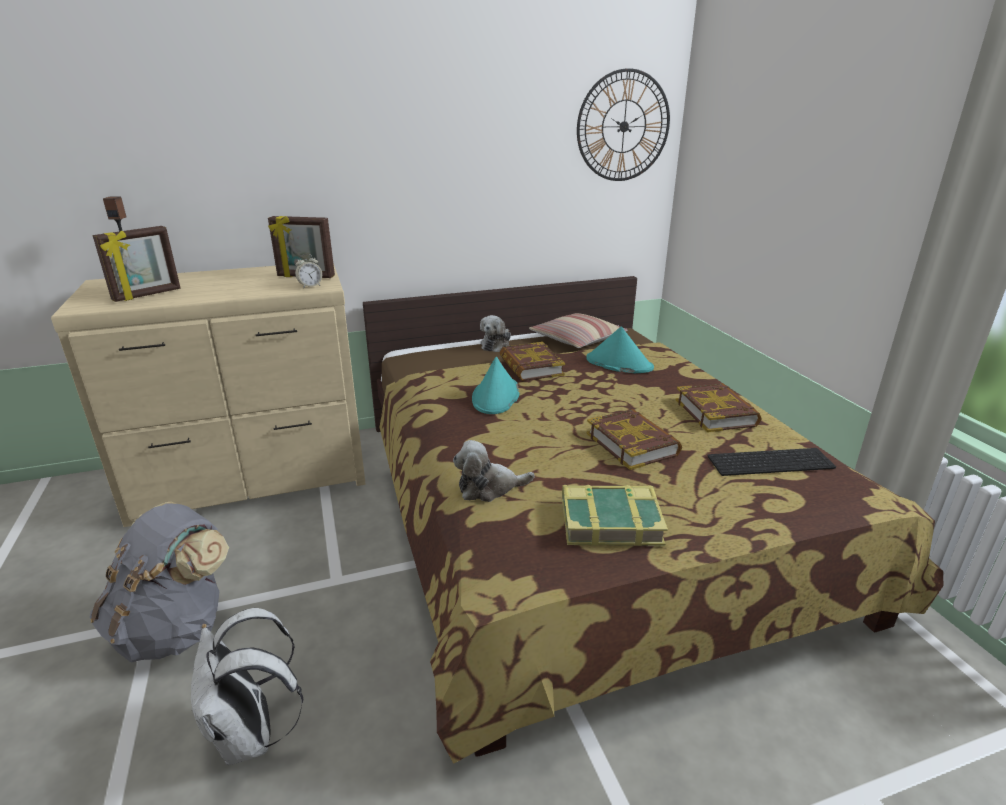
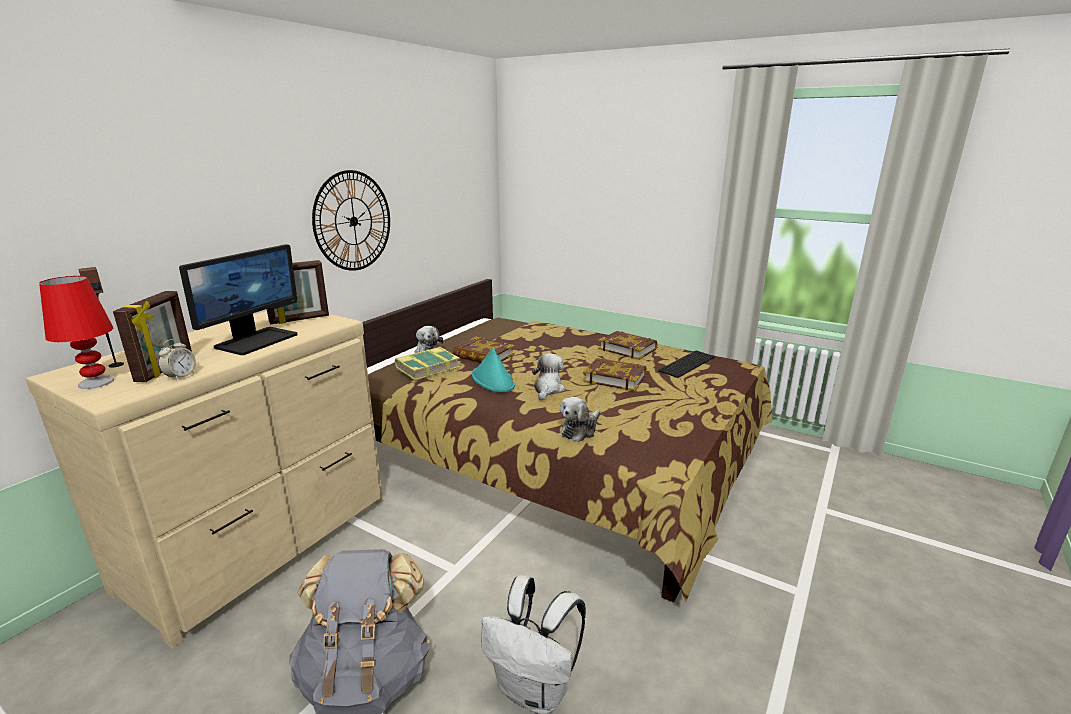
camera: 40 degrees left, 5 degrees down
alarm clock [295,254,322,288] -> alarm clock moved to [158,339,196,381]
pillow [529,313,627,348] -> none
book [562,485,668,546] -> book moved to [395,347,460,381]
wall clock [577,68,670,181] -> wall clock moved to [312,170,390,271]
turquoise hat [586,327,654,373] -> none
none -> red table lamp [39,276,114,389]
none -> monitor [179,244,298,355]
none -> plush toy [532,353,565,400]

